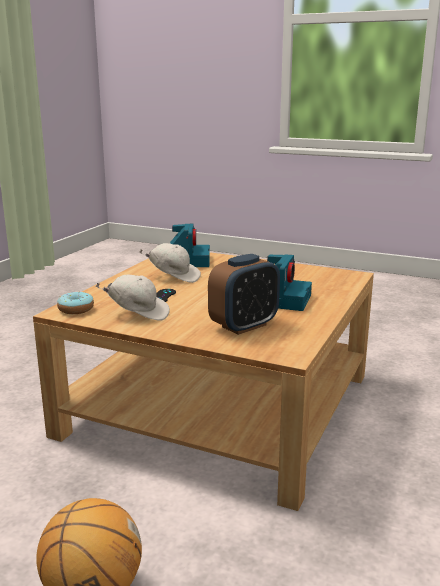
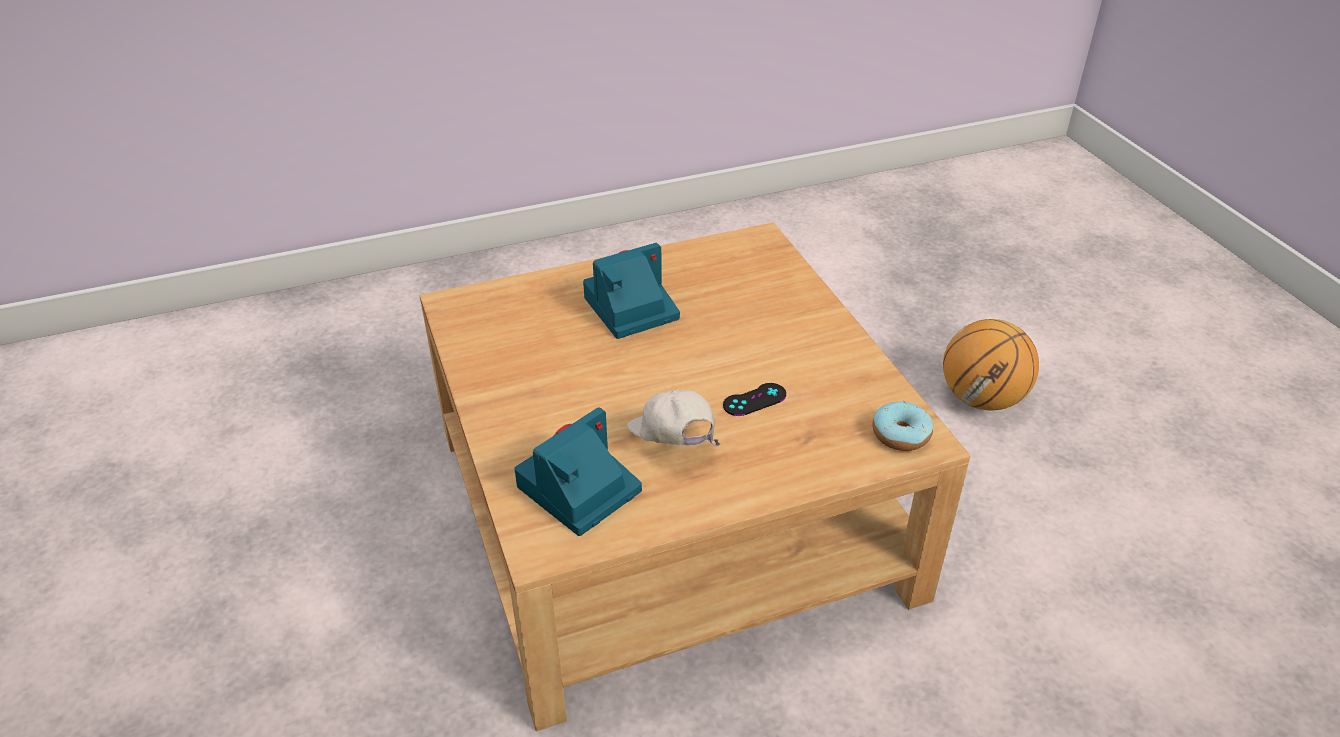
camera: 135 degrees left, 20 degrees up
white cap [95,275,170,321] -> none
alarm clock [208,254,280,335] -> none

